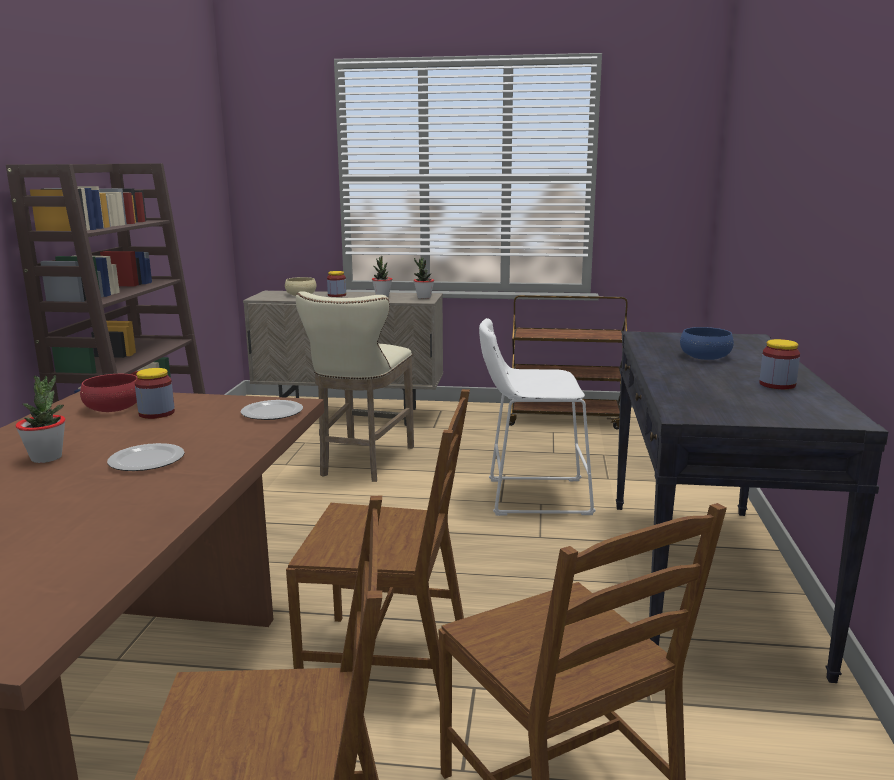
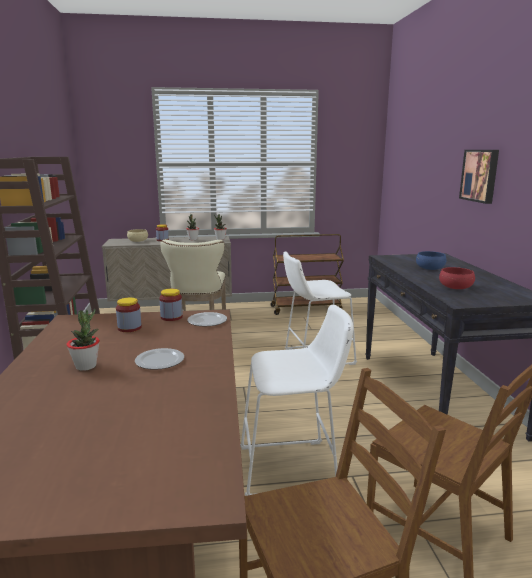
camera: 15 degrees left, 0 degrees up
red bowl [80,374,137,412] -> red bowl moved to [439,267,475,289]
brown chair [286,389,470,701] -> white stool [240,304,353,496]
jar [759,339,800,389] -> jar moved to [159,289,183,321]
none -> picture [459,150,499,204]

